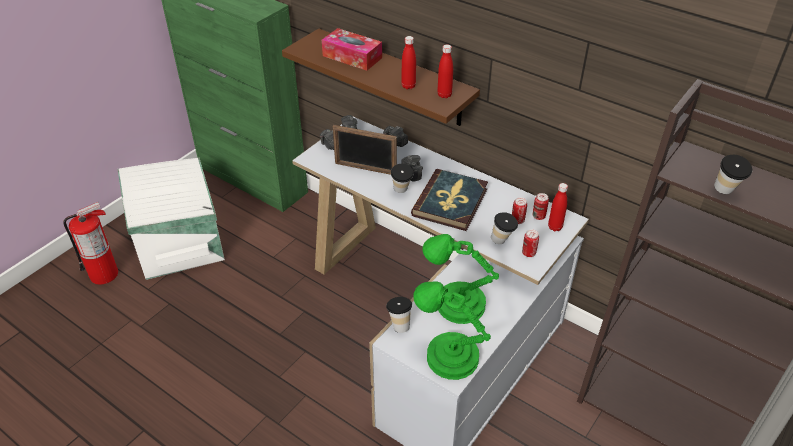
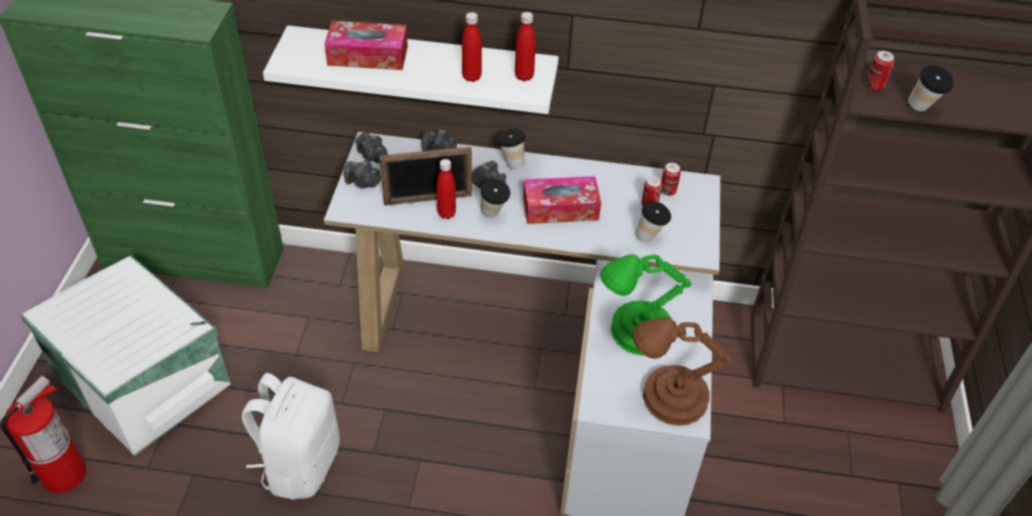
camera: 30 degrees left, 5 degrees up
brown shelf [282,28,480,126] -> white shelf [263,25,559,114]
cup [386,297,412,333] -> cup moved to [497,129,525,169]
book [411,169,488,231] -> tissue box [523,176,601,224]
green table lamp [413,281,491,380] -> brown table lamp [632,317,733,426]
can [522,229,539,257] -> can moved to [866,51,894,91]
red bottle [548,183,568,232] -> red bottle moved to [437,159,456,219]
none -> white backpack [242,373,340,500]

